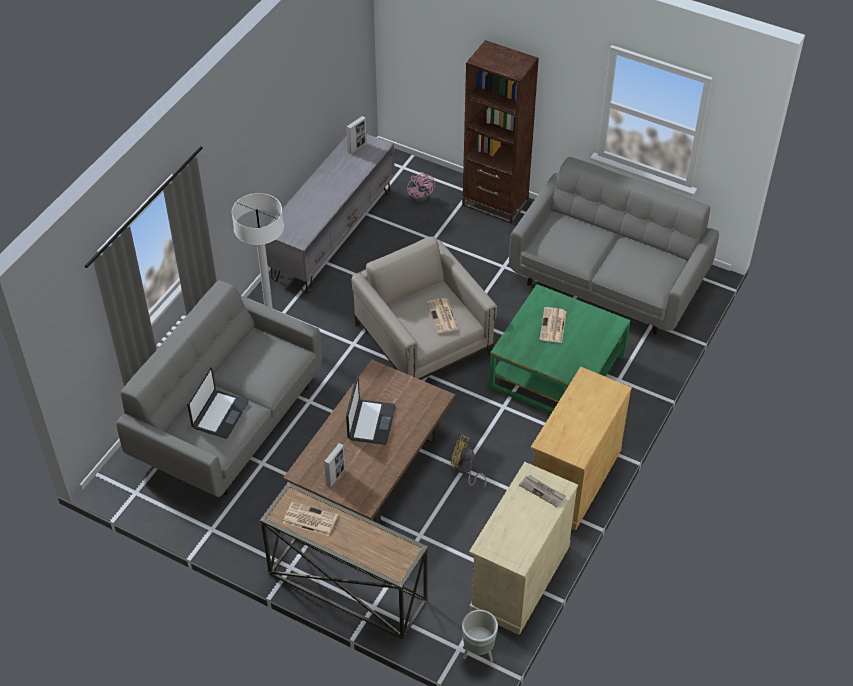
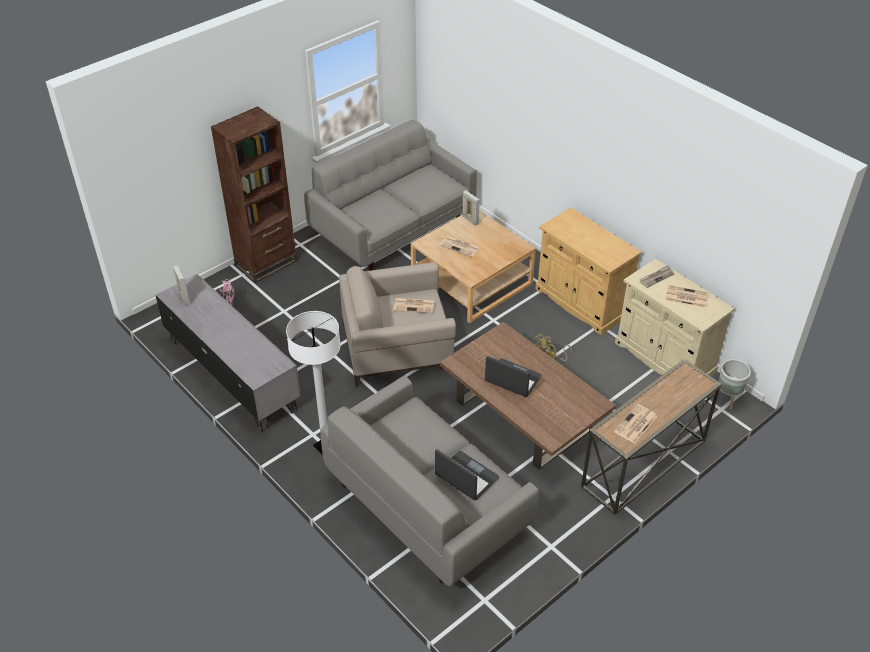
camera: 70 degrees left, 5 degrees down
picture frame [324,443,345,487] -> picture frame moved to [462,190,480,226]
green coffee table [489,284,631,413] -> beige coffee table [411,210,536,323]
none -> newspaper [665,285,709,308]

